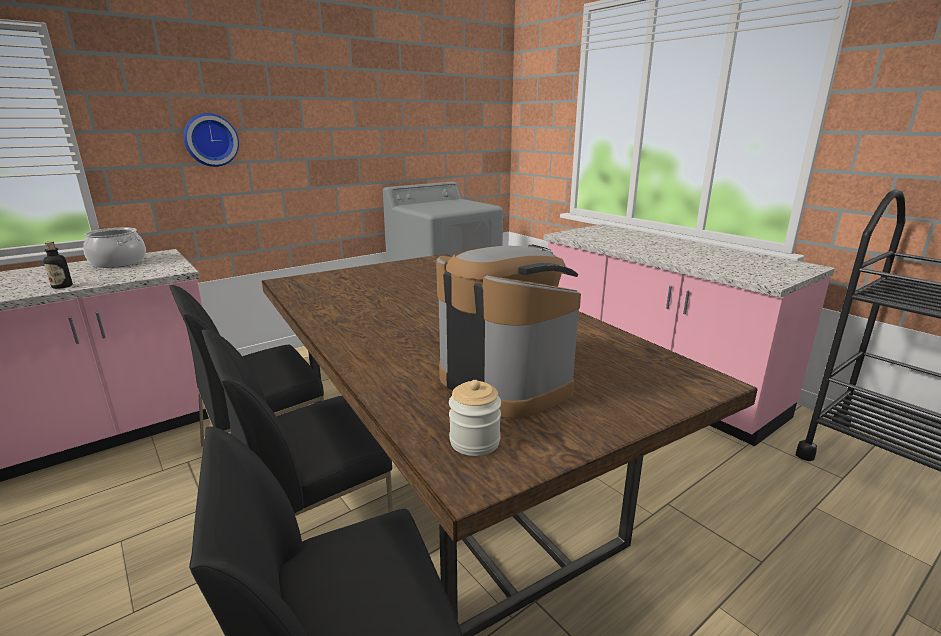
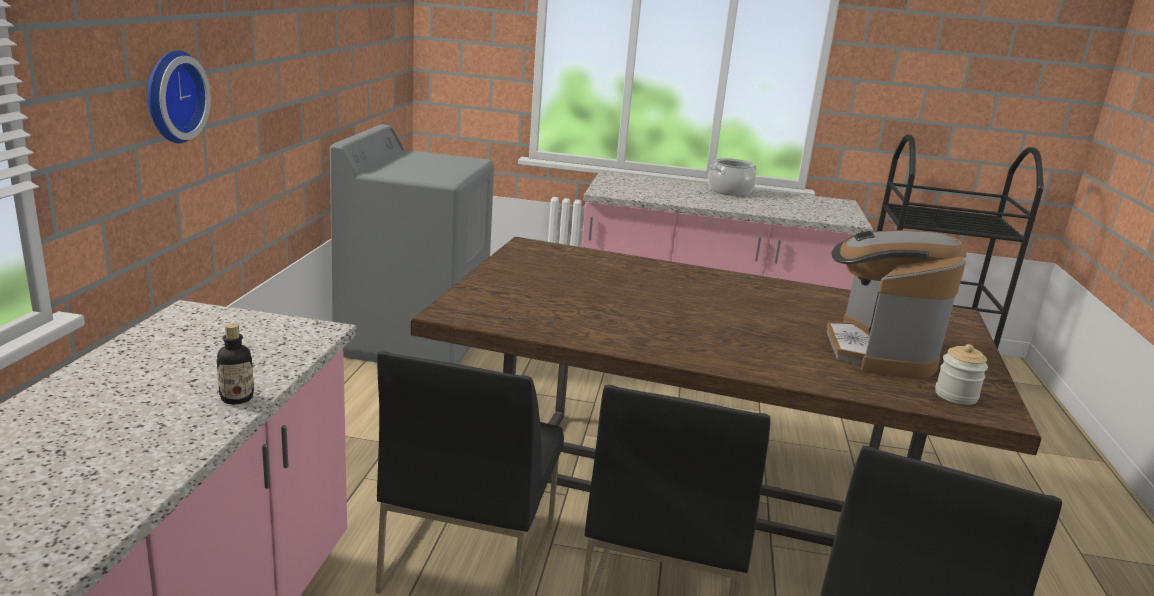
camera: 45 degrees left, 0 degrees up
cooking pot [83,227,146,268] -> cooking pot moved to [708,158,756,196]
coffee machine [436,244,581,419] -> coffee machine turned 90 degrees counterclockwise [827,230,967,378]

